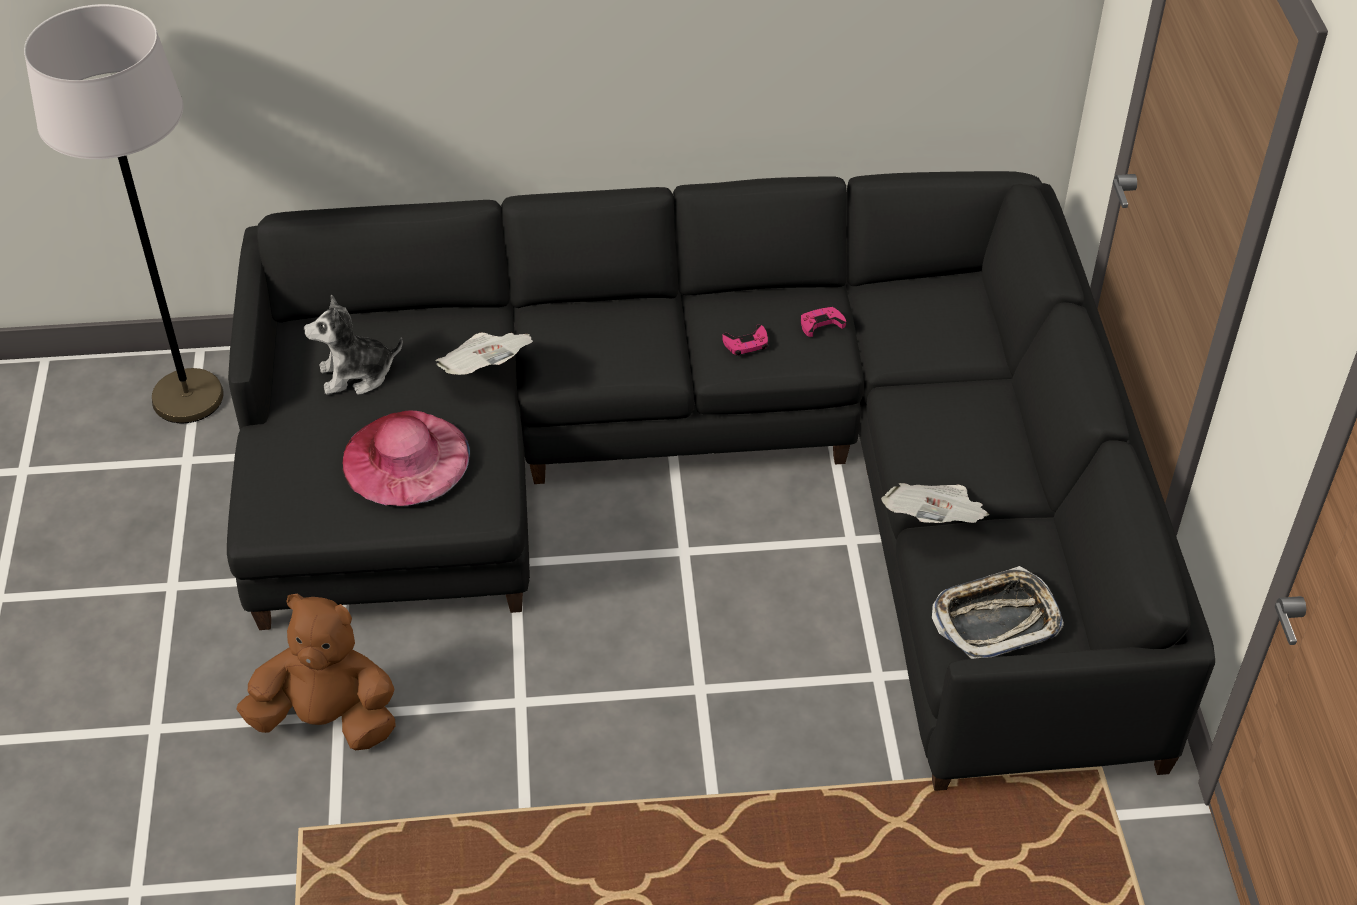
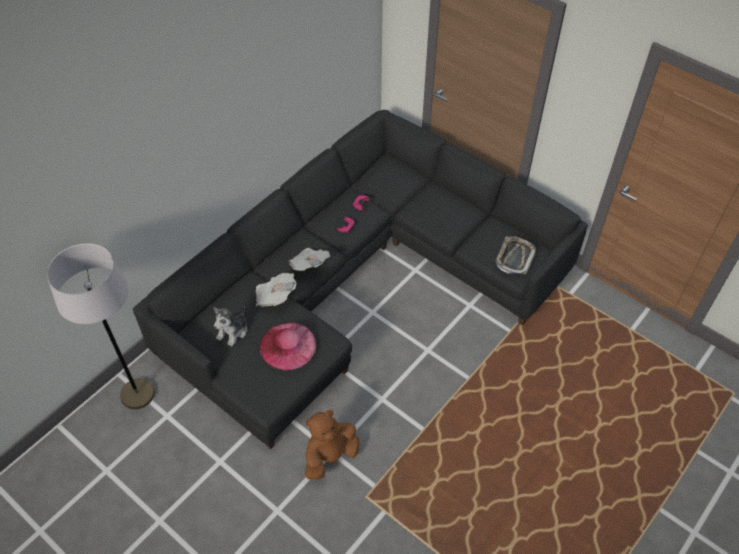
camera: 45 degrees left, 5 degrees up
newspaper [881,483,989,523] -> newspaper moved to [289,248,330,271]

